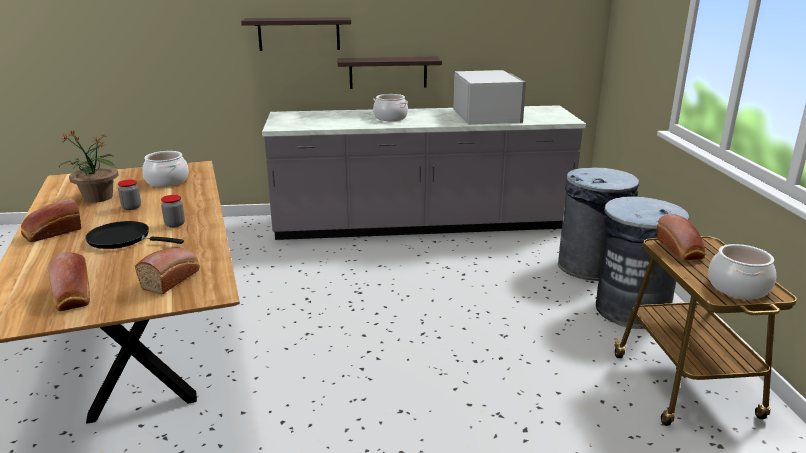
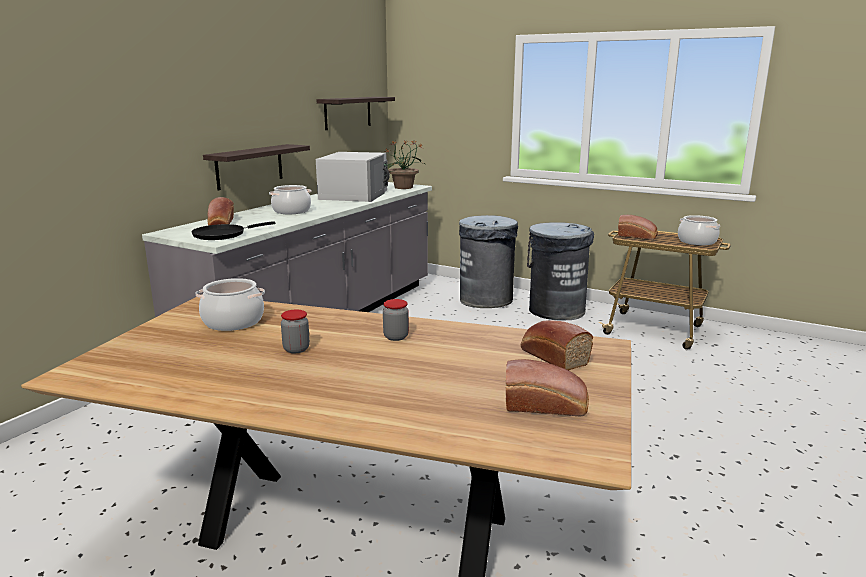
camera: 55 degrees left, 5 degrees down
bread [21,199,81,242] -> bread moved to [207,197,234,226]
potted plant [59,131,118,203] -> potted plant moved to [384,140,425,189]
black frying pan [85,221,184,249] -> black frying pan moved to [191,221,276,240]
shelf [241,17,351,51] -> shelf moved to [316,97,395,130]
white microwave [453,70,526,125] -> white microwave turned 75 degrees clockwise [316,152,390,202]

